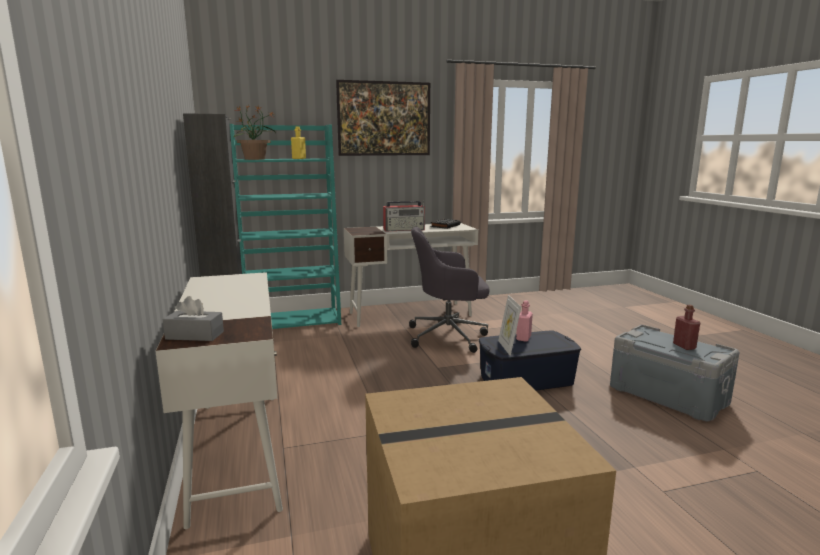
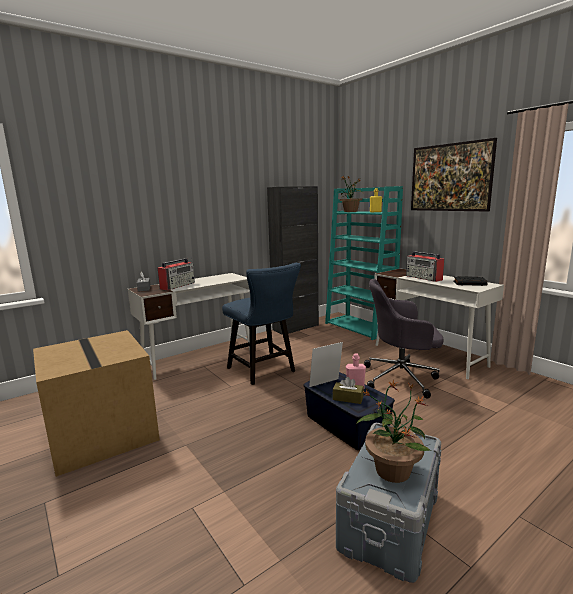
camera: 70 degrees right, 0 degrees up
grey office chair [409,227,490,353] -> grey office chair turned 60 degrees counterclockwise [364,279,444,399]
red bottle [673,305,700,350] -> potted plant [357,380,430,483]
none -> radio [158,257,195,290]
none -> blue chair [222,263,301,385]
none -> brown tissue box [333,377,364,404]

